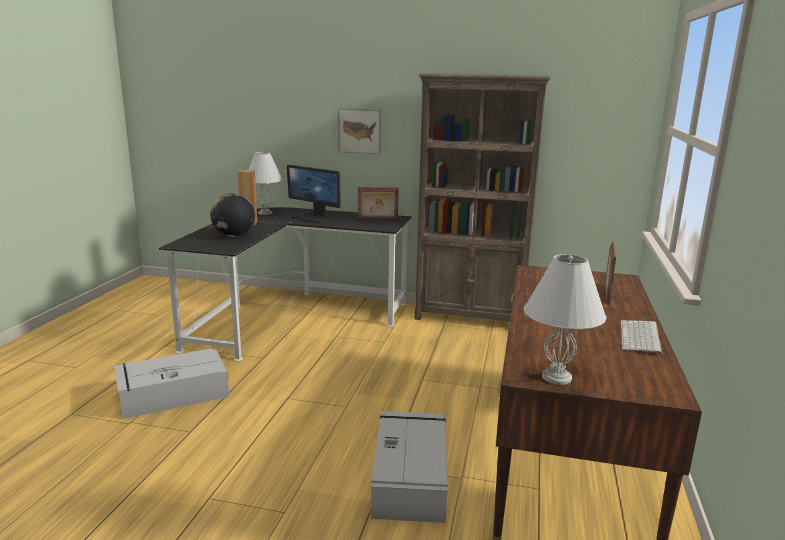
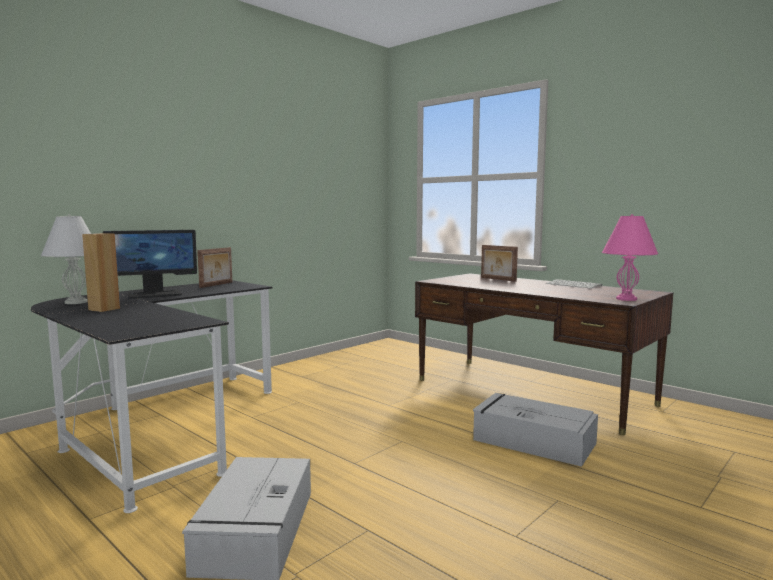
camera: 60 degrees left, 10 degrees down
globe [210,193,255,237] -> none
picture [338,108,381,154] -> none
brown bookcase [415,73,551,321] -> none
white table lamp [524,254,606,385] -> pink table lamp [602,214,658,301]

